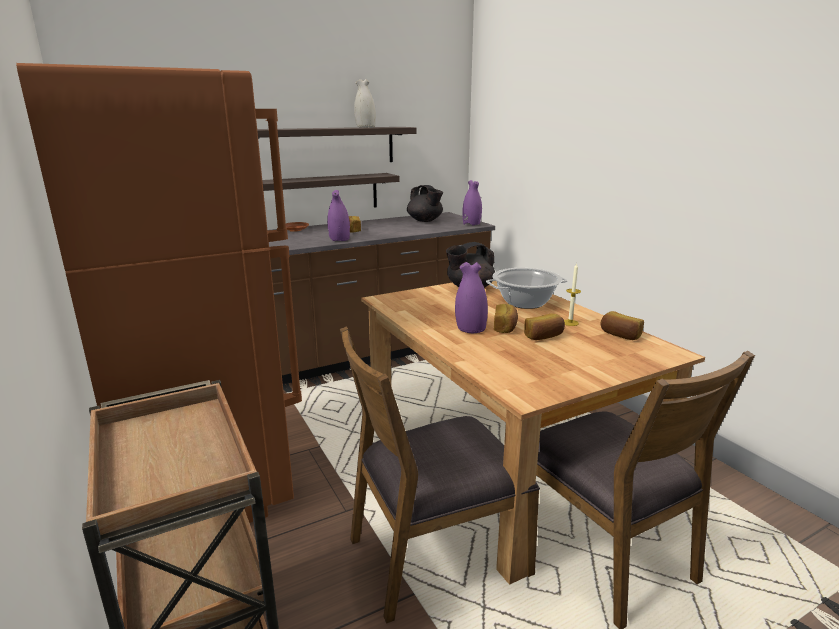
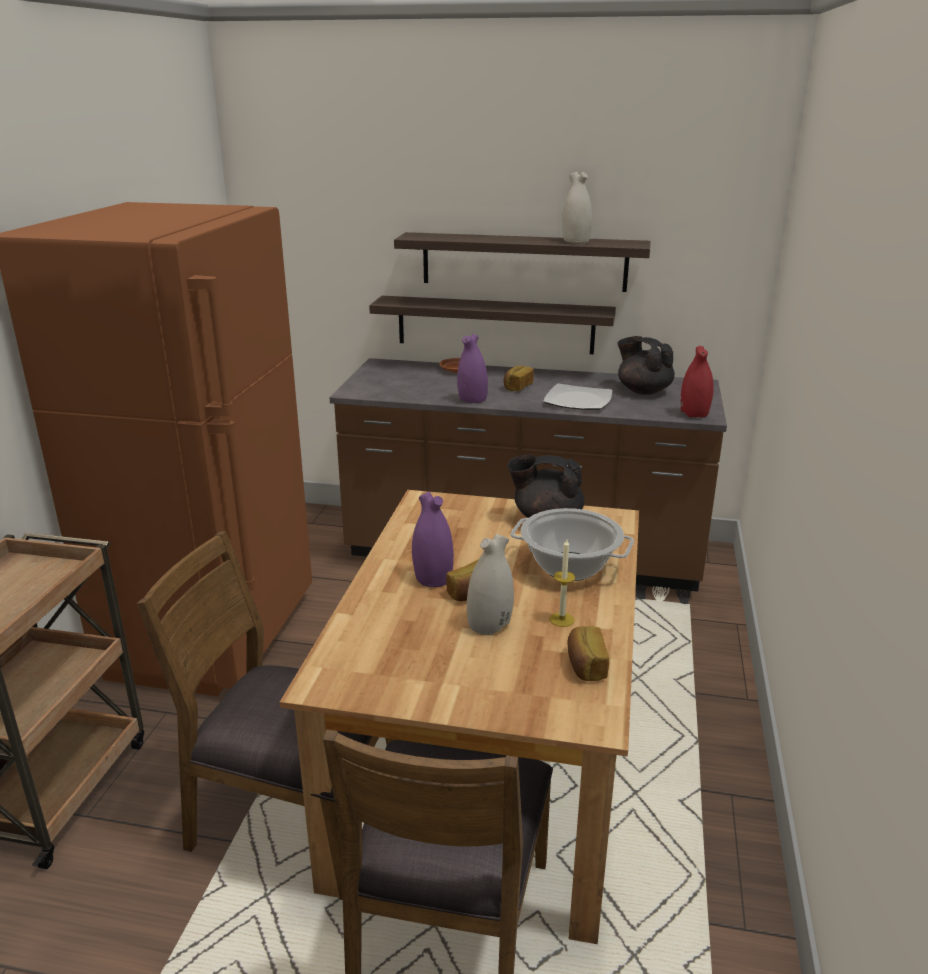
camera: 40 degrees right, 5 degrees up
black teapot [407,185,443,222] -> black teapot turned 135 degrees clockwise [618,336,675,395]
purple vase [462,180,482,225] -> red vase [681,346,714,418]
bread [524,313,565,340] -> white vase [467,534,514,635]
none -> plate [543,383,613,410]

